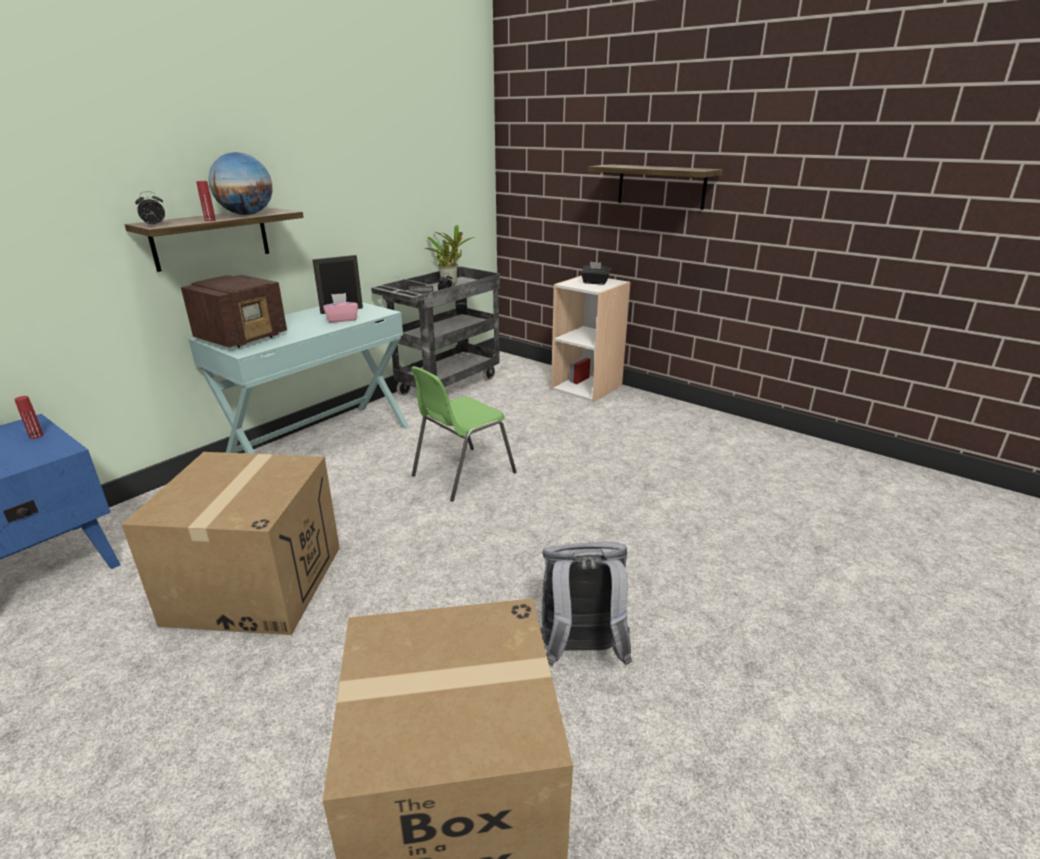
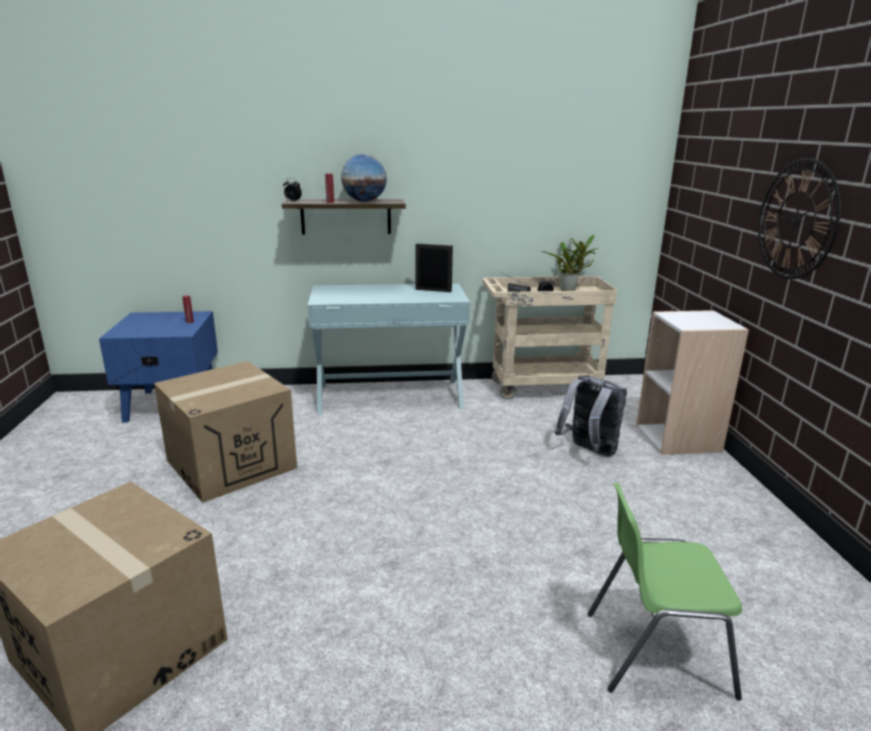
camera: 45 degrees right, 5 degrees down
radio [181,275,287,348] -> none
pink tissue box [323,293,358,323] -> none
black cart [371,267,500,396] -> beige cart [483,276,617,399]
green chair [411,366,517,502] -> green chair moved to [588,482,742,701]
grey backpack [540,542,632,667] -> grey backpack moved to [555,375,627,456]
black tissue box [581,262,611,285] -> none
shelf [588,164,723,210] -> wall clock [758,158,841,279]

